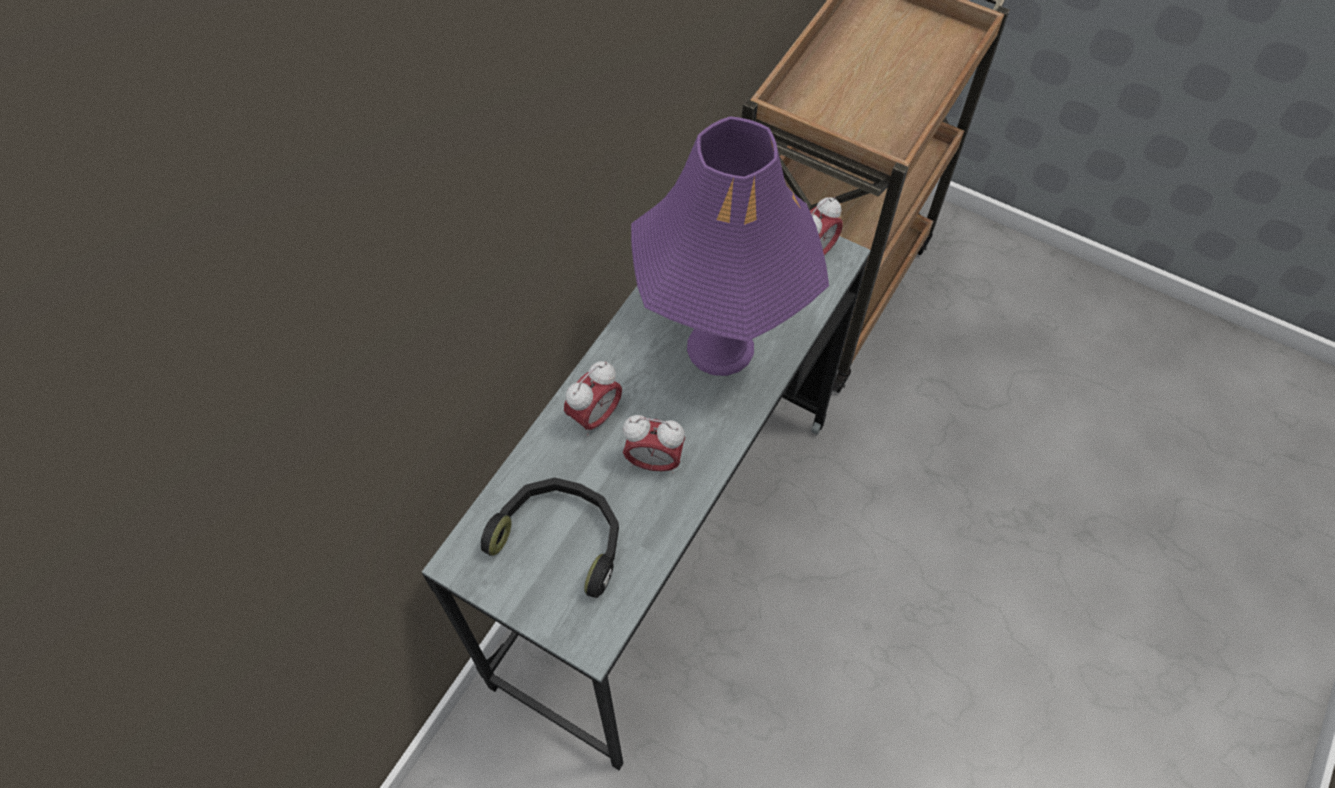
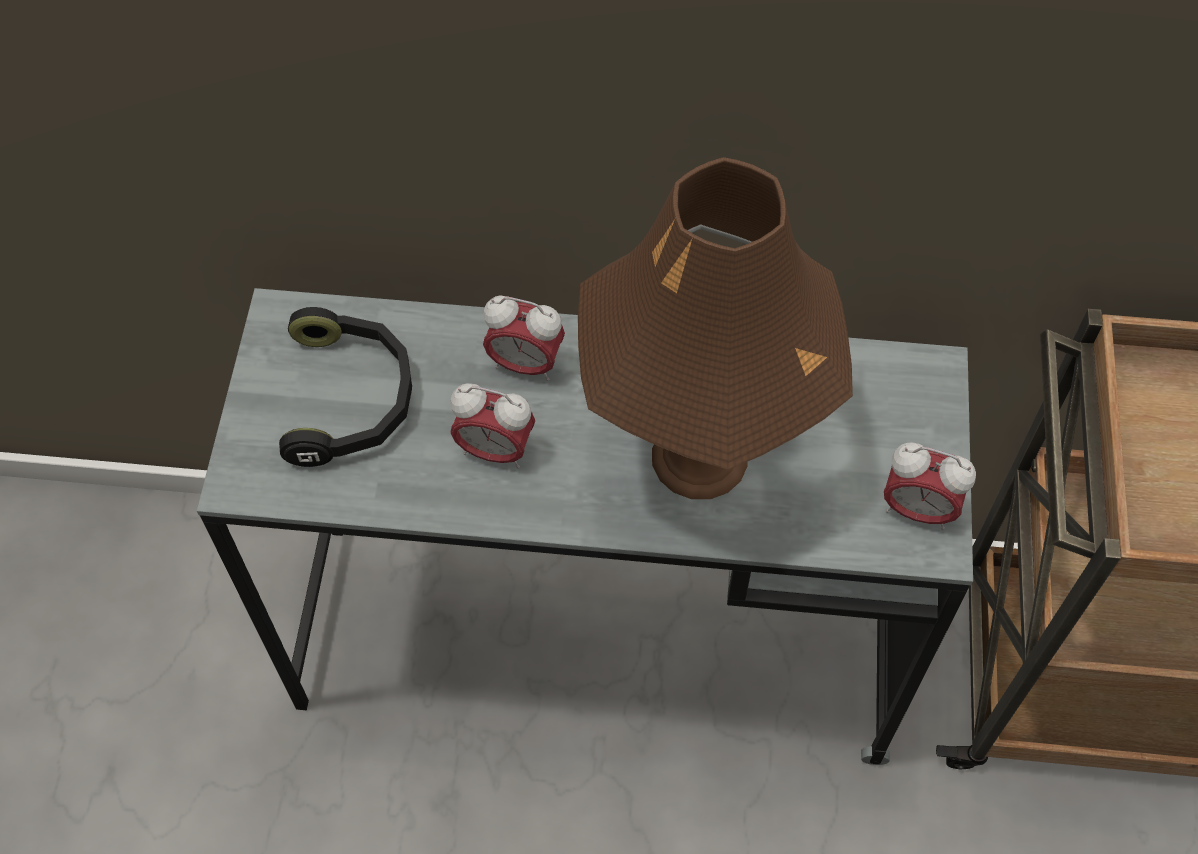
camera: 65 degrees right, 0 degrees up
alarm clock [623,415,685,474] -> alarm clock turned 60 degrees counterclockwise [450,383,535,468]
purple table lamp [631,116,829,376] -> brown table lamp [578,157,853,499]

